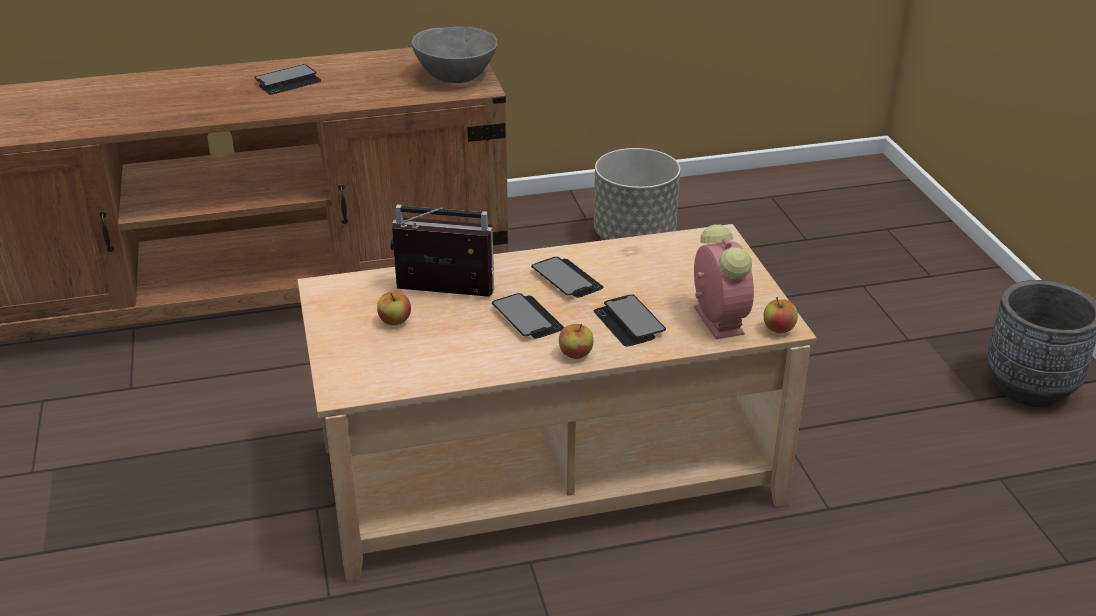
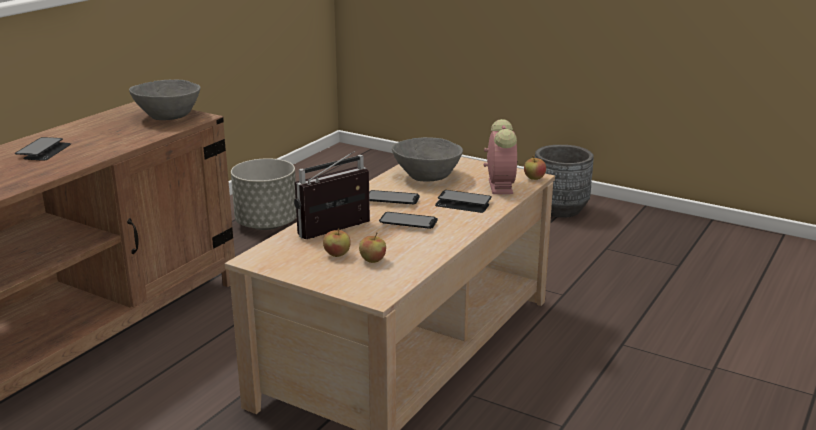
camera: 45 degrees left, 10 degrees down
apple [559,324,594,359] -> apple moved to [359,232,386,263]
alarm clock [694,224,754,339] -> alarm clock turned 60 degrees clockwise [484,119,518,194]
none -> grey bowl [392,137,463,181]

